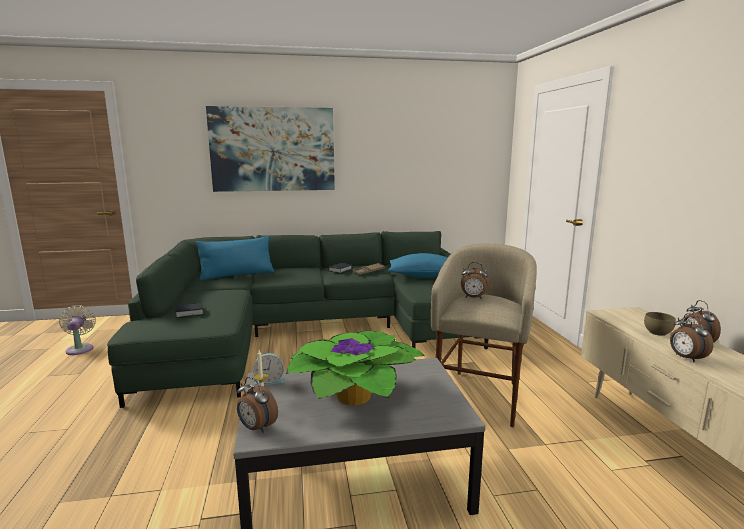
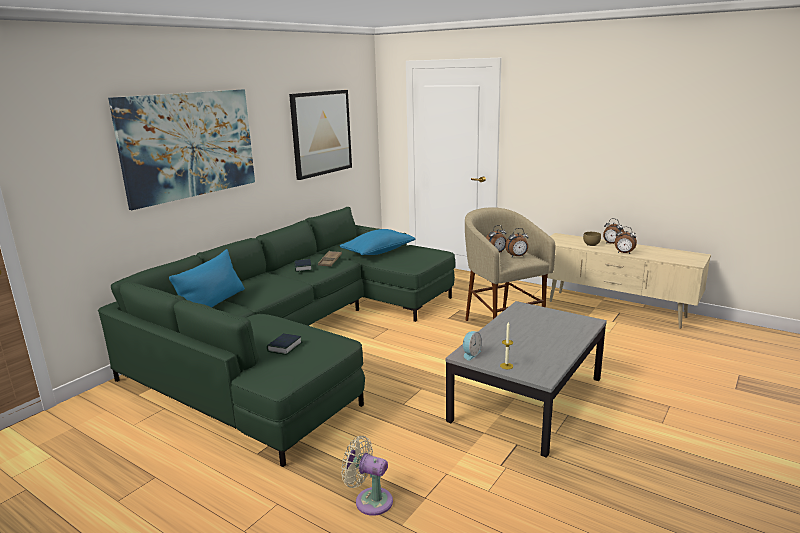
camera: 45 degrees left, 5 degrees up
beige fan [59,305,96,355] -> beige fan moved to [341,436,393,516]
alarm clock [237,377,278,433] -> alarm clock moved to [505,228,529,257]
potted plant [286,331,424,405] -> none
none -> picture [289,90,352,180]

